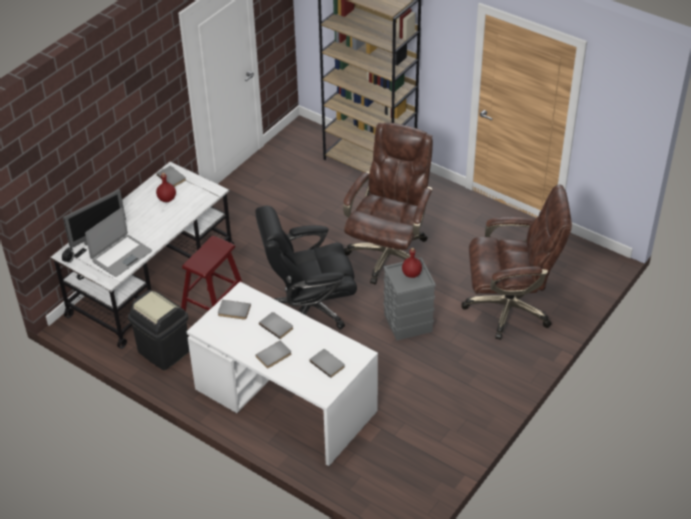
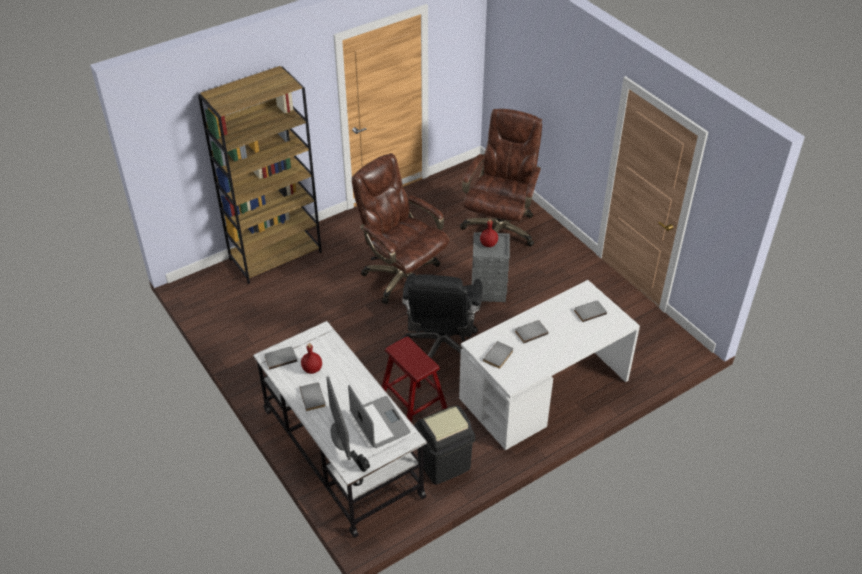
camera: 70 degrees left, 0 degrees up
grey book [255,341,291,368] -> grey book moved to [299,382,326,411]

